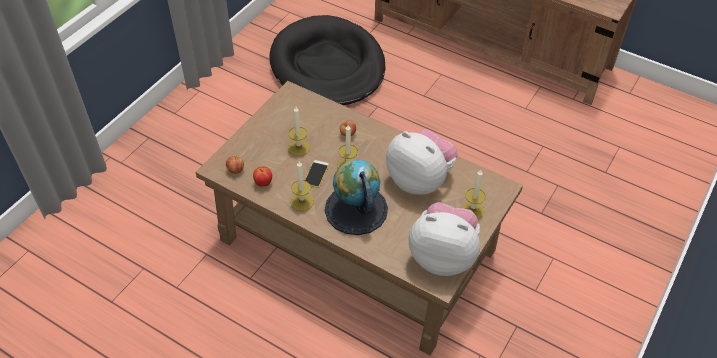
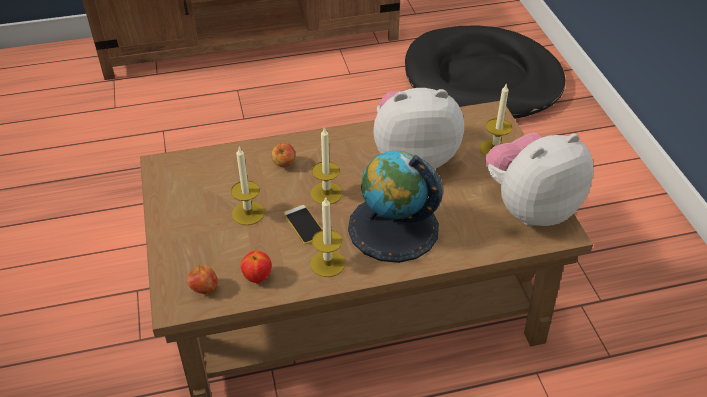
camera: 45 degrees left, 5 degrees down
black dog bed [269,15,386,105] -> black dog bed moved to [405,26,565,119]

